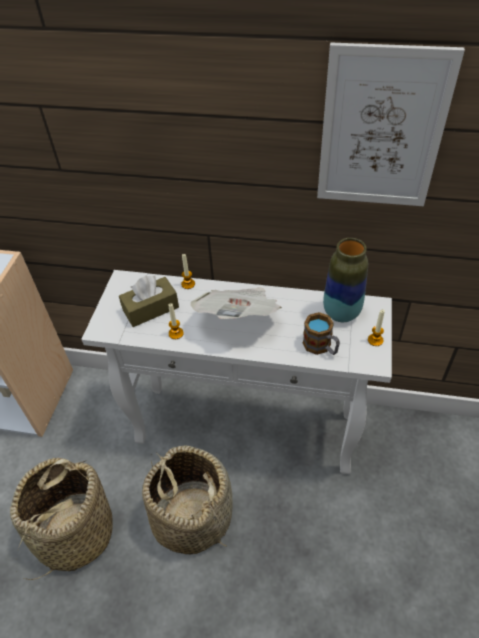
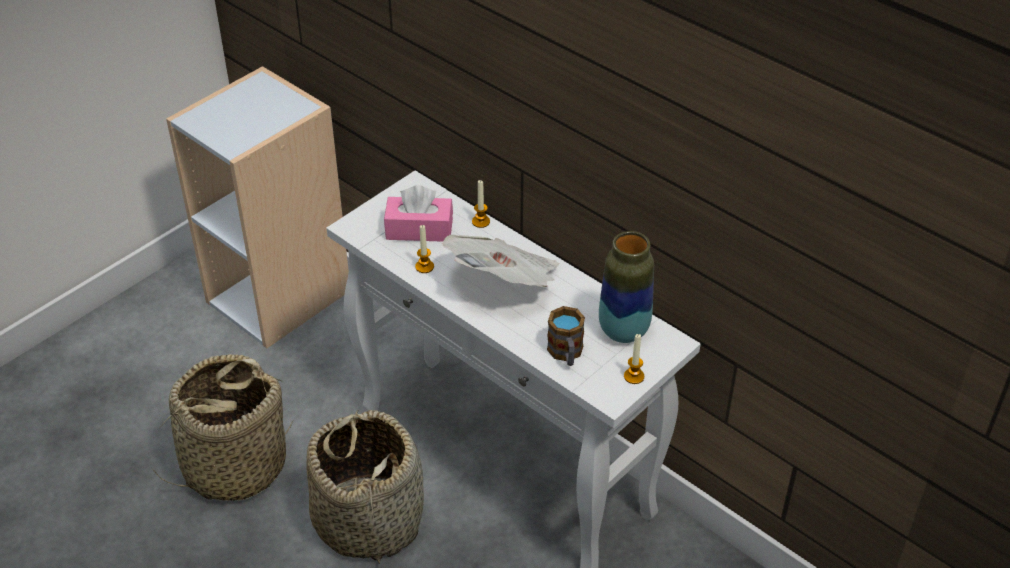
camera: 30 degrees right, 5 degrees down
brown tissue box [119,275,179,327] -> pink tissue box [384,185,453,242]
picture [317,42,465,206] -> none

